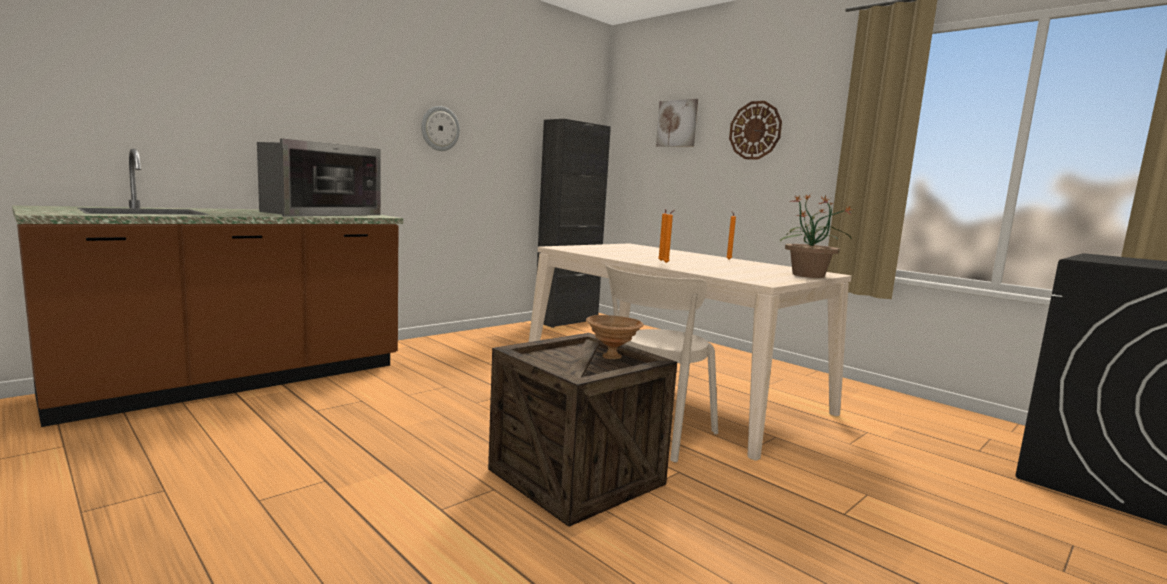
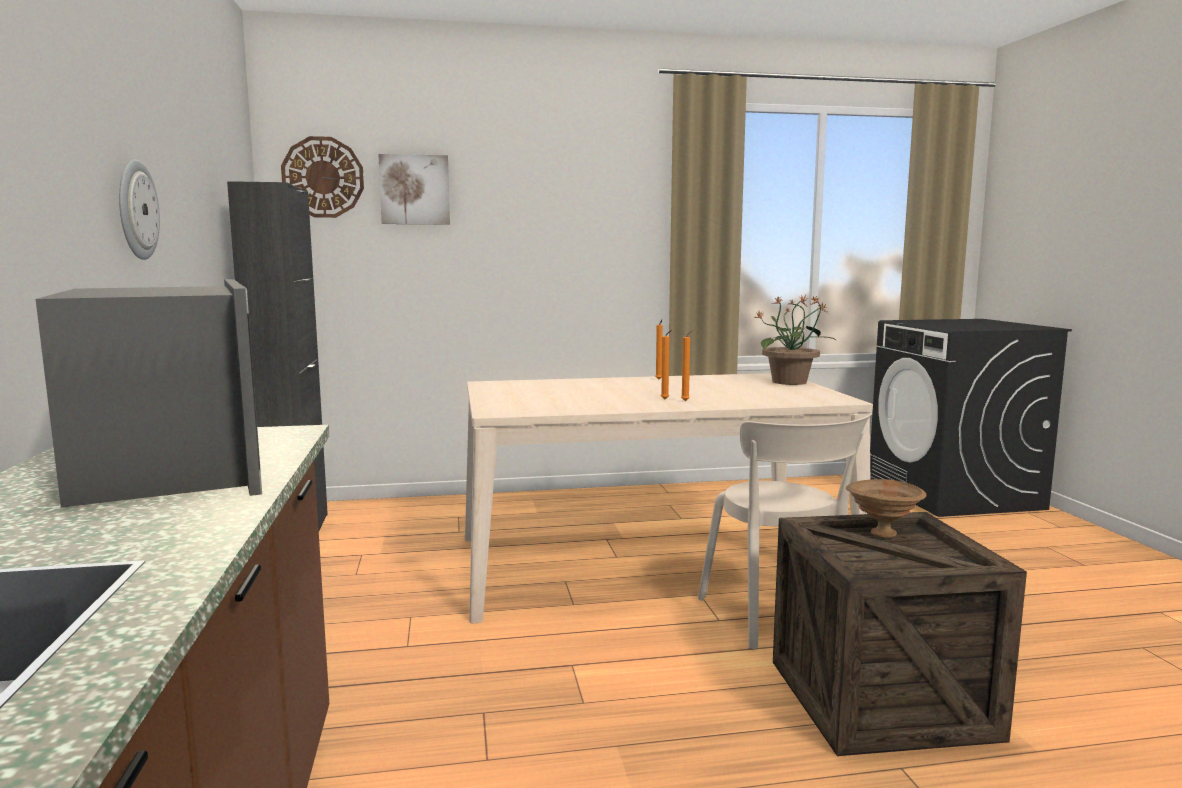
camera: 55 degrees left, 0 degrees up
wall clock [729,101,782,159] -> wall clock moved to [281,136,364,218]

